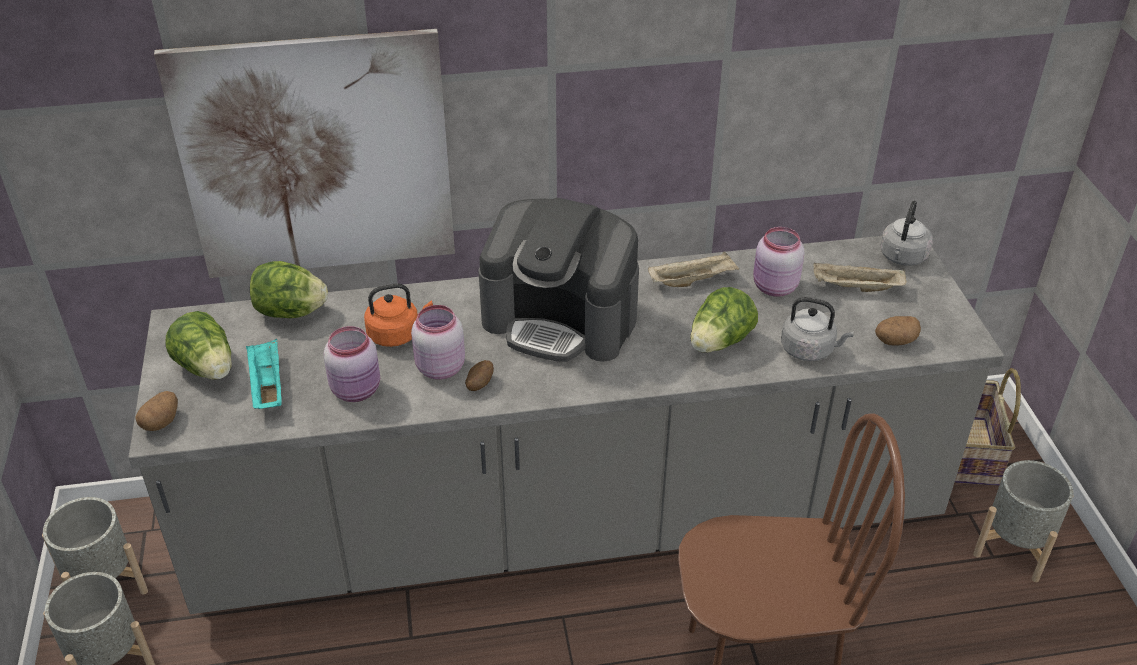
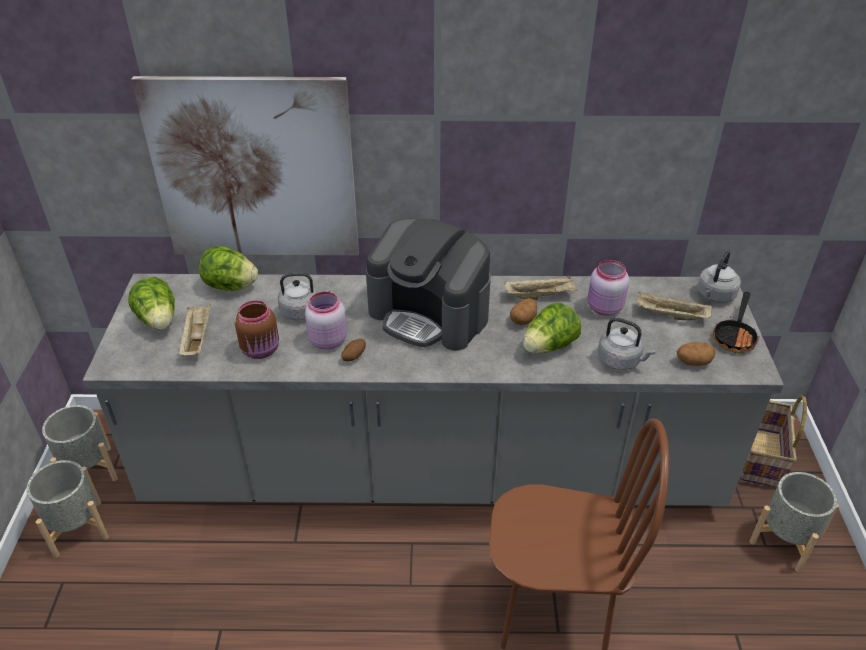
camera: 10 degrees right, 0 degrees up
potato [135,391,178,431] -> potato moved to [510,298,537,325]
turquoise tray [246,338,282,409] -> beige tray [178,305,211,356]
pink jar [324,326,380,402] -> brown jar [235,300,279,359]
orange kettle [364,283,433,347] -> grey kettle [278,272,330,320]
none -> frying pan [713,292,760,353]

